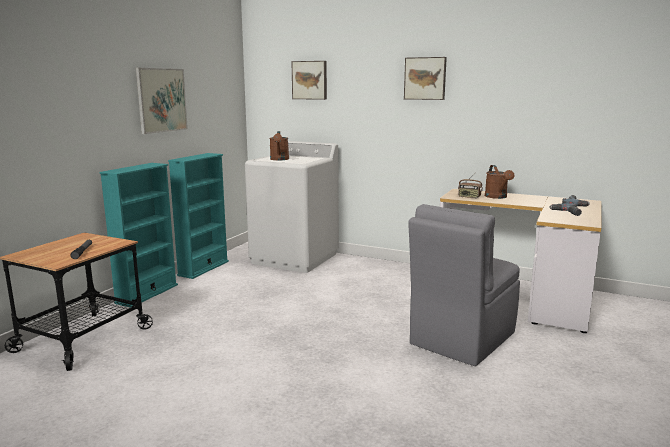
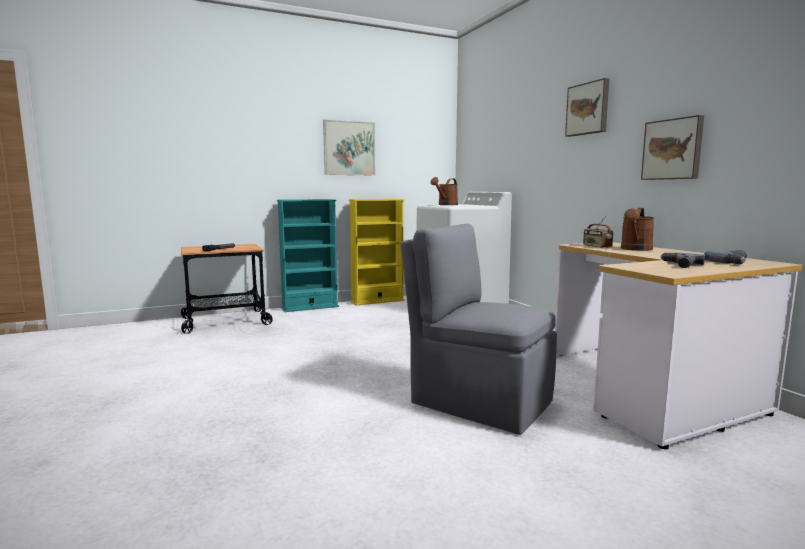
camera: 40 degrees right, 5 degrees down
turquoise bookcase [168,153,229,279] -> yellow bookcase [349,199,404,305]
picture [291,61,327,100] -> picture moved to [641,115,704,180]
grey chair [408,204,520,366] -> grey chair turned 45 degrees clockwise [400,224,557,435]

